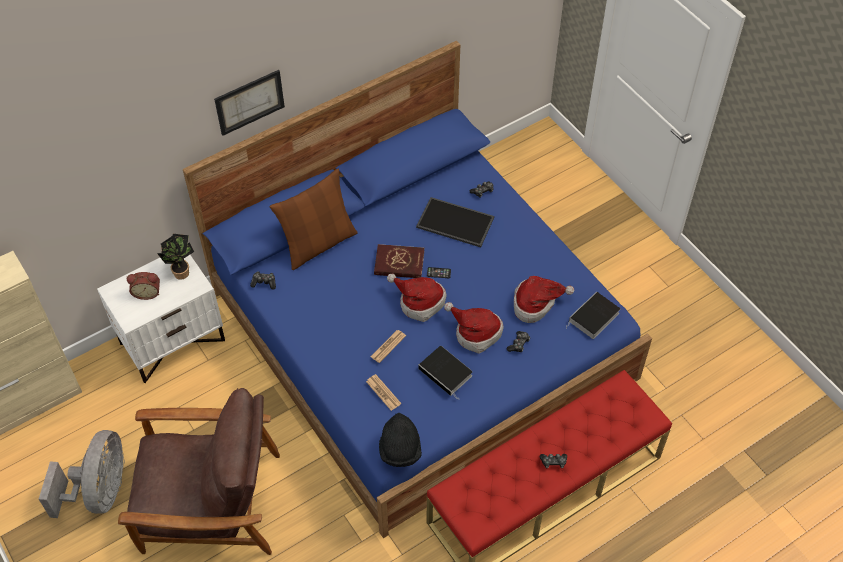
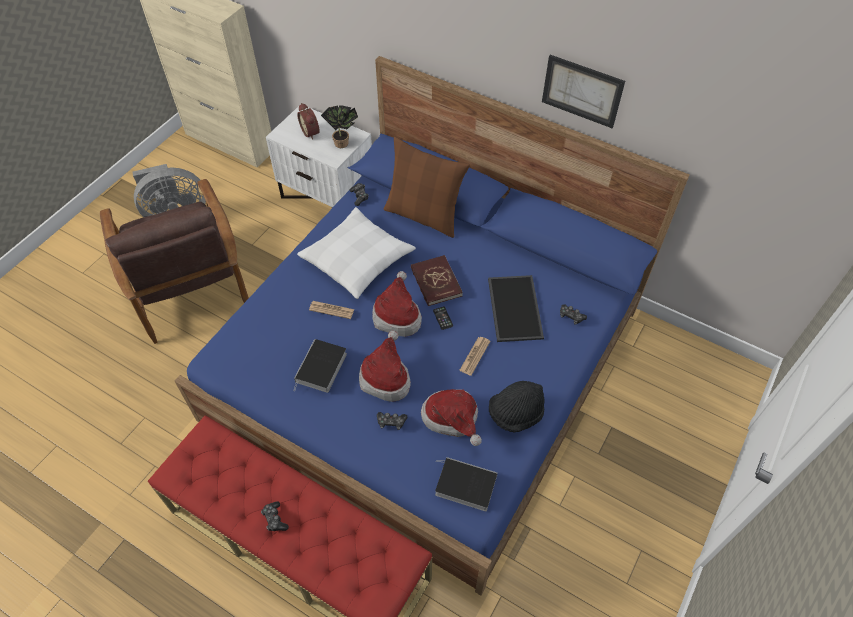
camera: 65 degrees right, 0 degrees up
picture [214,70,285,136] -> picture moved to [542,55,625,128]
newspaper [366,374,401,411] -> newspaper moved to [459,337,490,376]
black hat [379,413,422,467] -> black hat moved to [489,381,545,432]
none -> white pillow [297,207,416,299]

